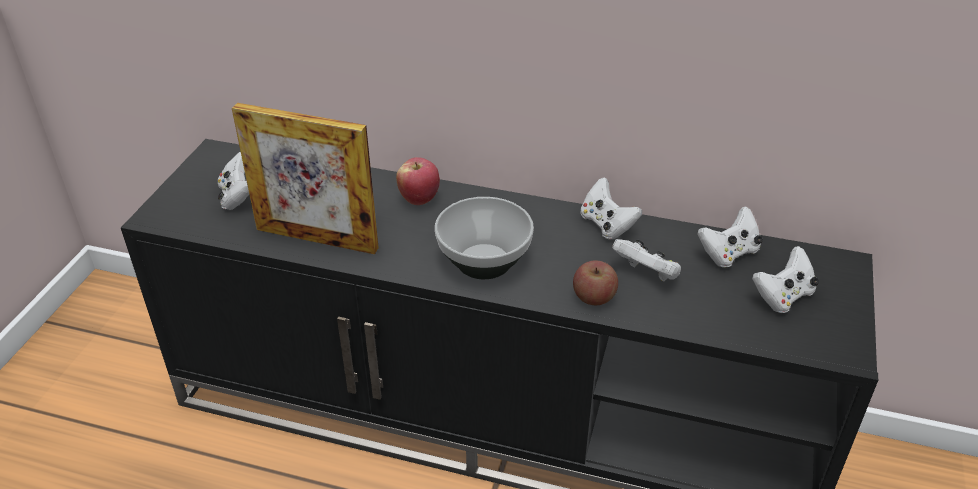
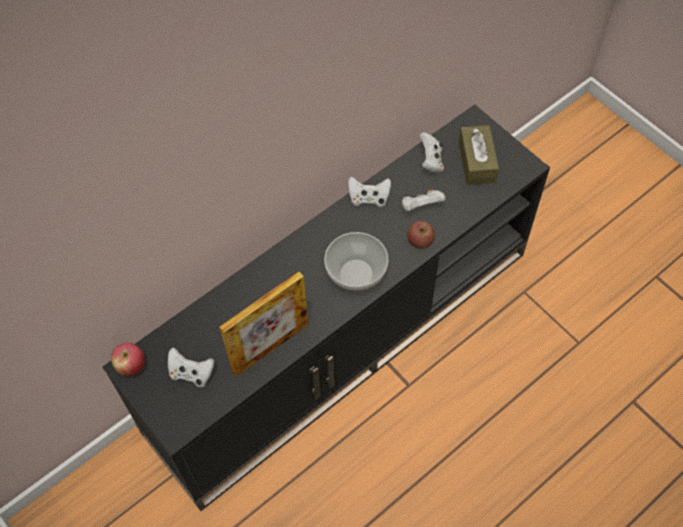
camera: 55 degrees left, 20 degrees up
apple [396,157,440,205] -> apple moved to [111,343,145,376]
white game controller [752,246,819,313] -> brown tissue box [459,125,499,185]

